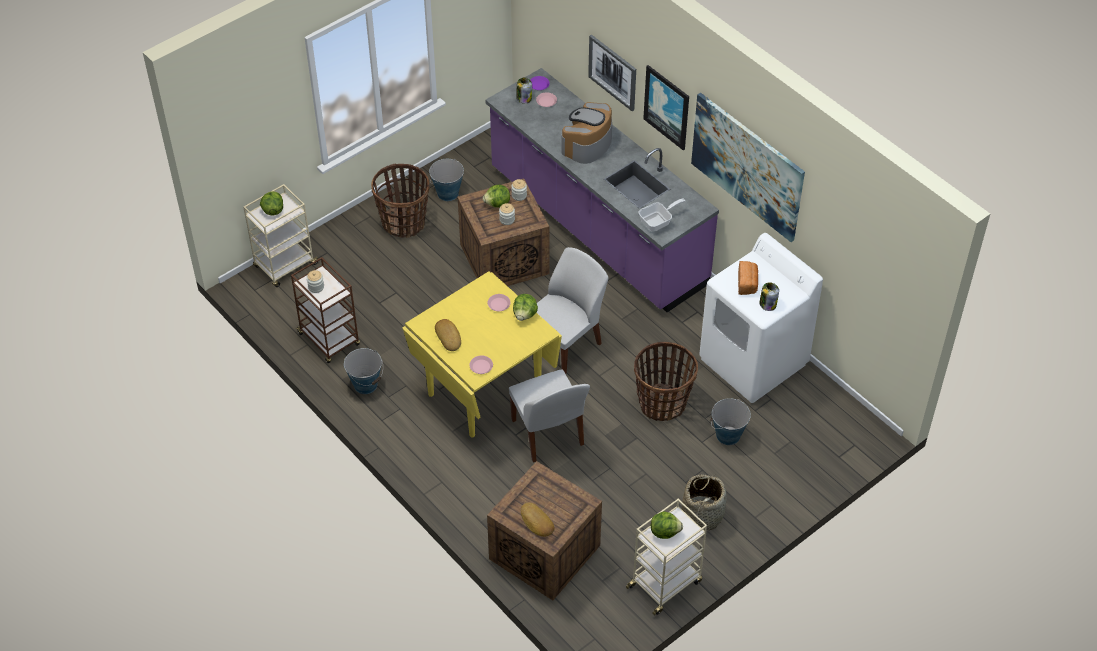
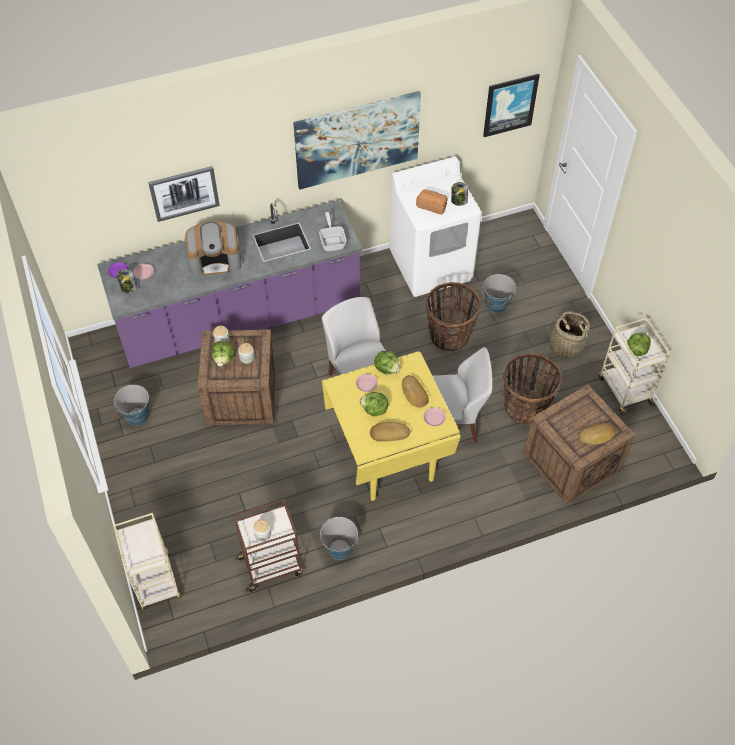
camera: 70 degrees left, 5 degrees up
lettuce [260,191,283,215] -> lettuce moved to [360,392,388,416]
basket [371,164,429,238] -> basket moved to [503,353,562,425]
coffee machine [561,102,612,164] -> coffee machine turned 60 degrees counterclockwise [185,221,241,276]
picture [643,65,689,150] -> picture moved to [483,74,540,137]
none -> bread [402,375,429,407]

